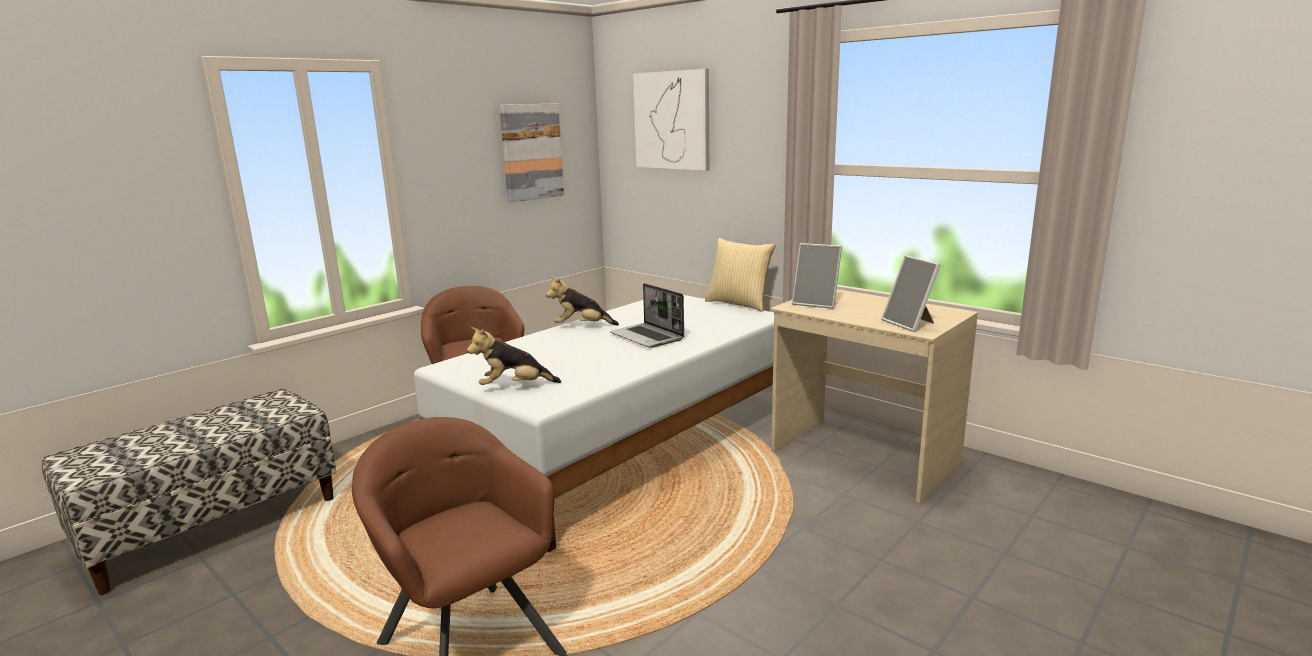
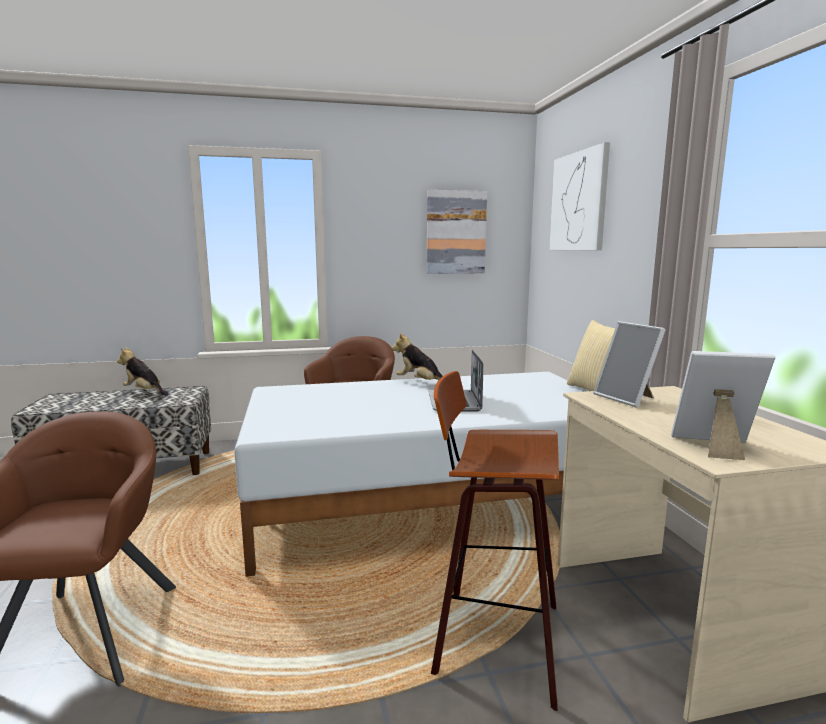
camera: 35 degrees right, 5 degrees down
plush toy [467,327,561,385] -> plush toy moved to [117,347,169,396]
picture frame [881,255,941,332] -> picture frame turned 90 degrees clockwise [671,351,776,460]
none -> stool [431,371,559,711]

